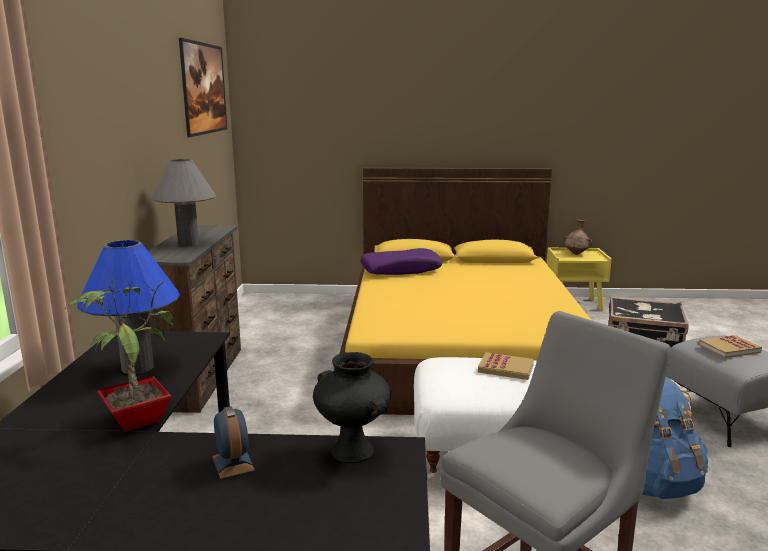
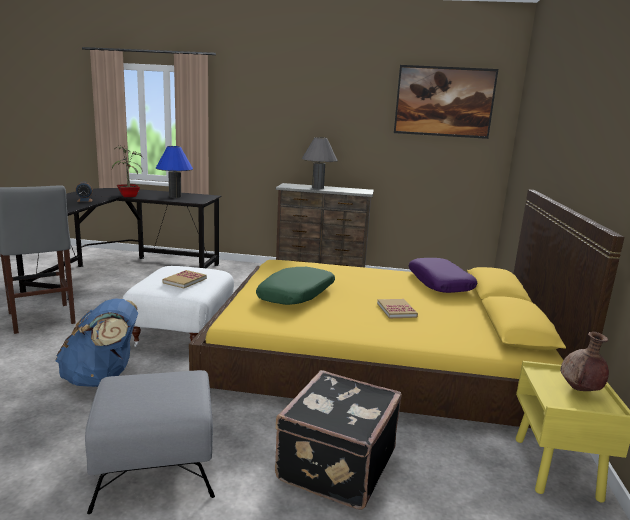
camera: 95 degrees right, 0 degrees up
black vase [313,352,391,463] -> none
book [699,335,762,358] -> book moved to [377,299,418,318]
none -> green pillow [256,267,335,305]

